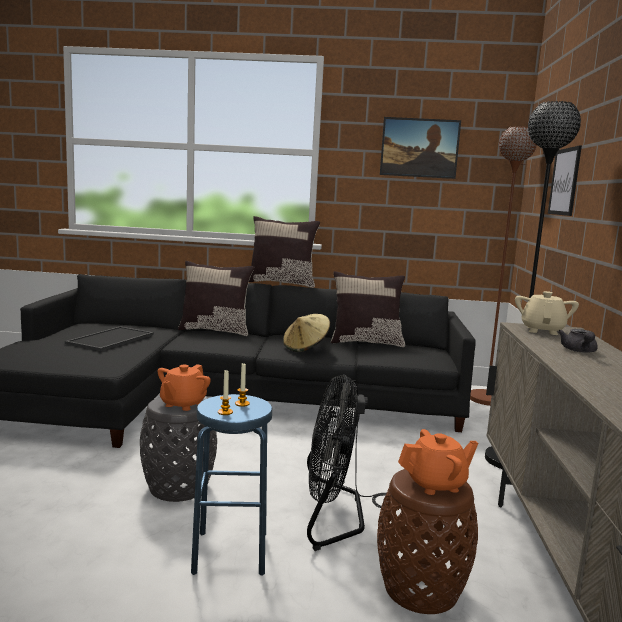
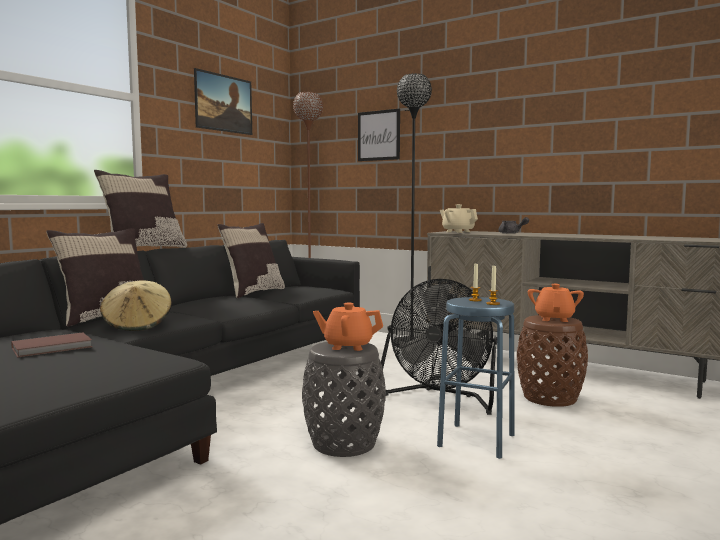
camera: 60 degrees left, 5 degrees down
tray [65,327,154,351] -> brown book [11,332,92,358]
orange teapot [158,364,211,411] -> orange teapot turned 135 degrees clockwise [313,303,383,351]
beige hat [283,314,330,352] -> beige hat moved to [100,281,172,331]

